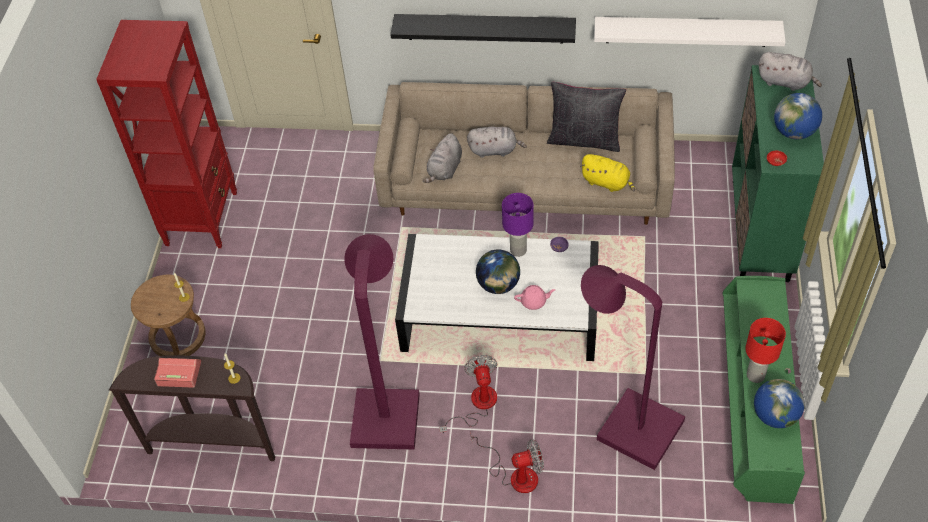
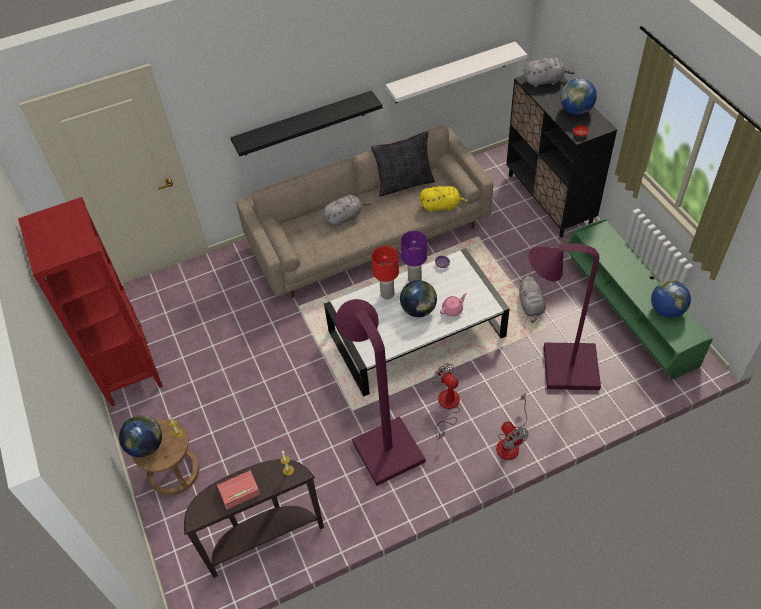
camera: 30 degrees left, 0 degrees up
grey plush toy [423,133,462,183] -> grey plush toy moved to [519,276,546,323]
fan [470,432,544,493] -> fan turned 105 degrees clockwise [496,393,528,460]
green cabinet [732,65,824,282] -> black cabinet [506,75,617,237]
red table lamp [745,318,786,383] -> red table lamp moved to [372,246,399,299]
none -> globe [119,415,162,457]

